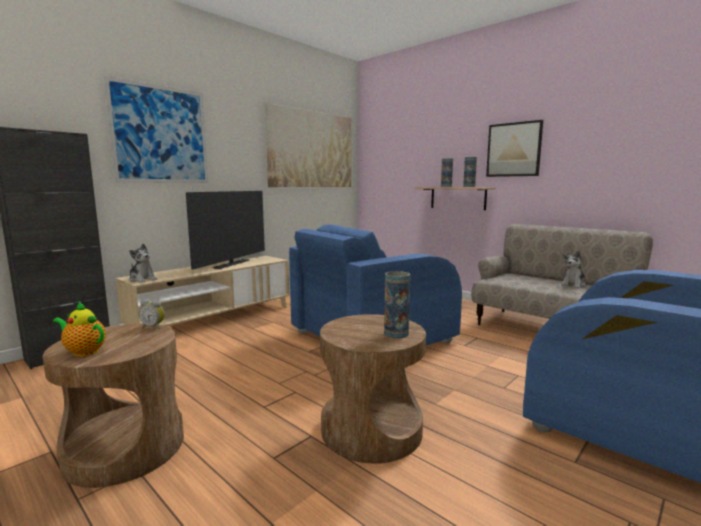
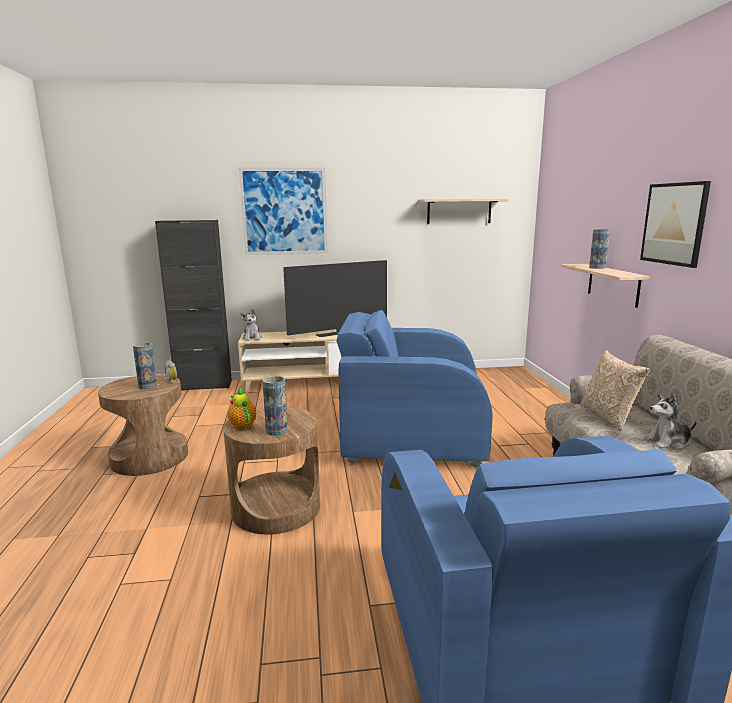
camera: 40 degrees right, 5 degrees up
teapot [53,302,106,357] -> teapot moved to [227,389,257,430]
picture [265,103,351,187] -> shelf [419,199,509,224]
vase [463,157,477,187] -> vase moved to [133,342,157,389]
none -> pillow [580,350,650,431]

